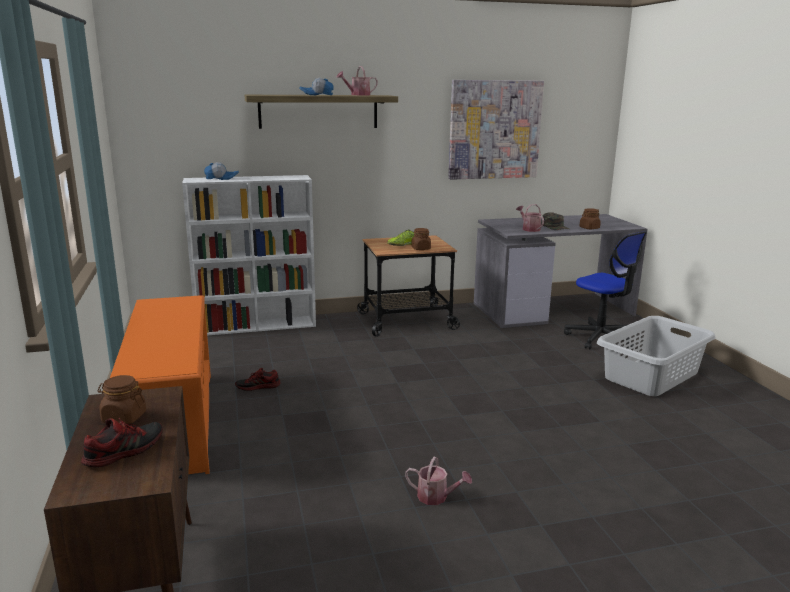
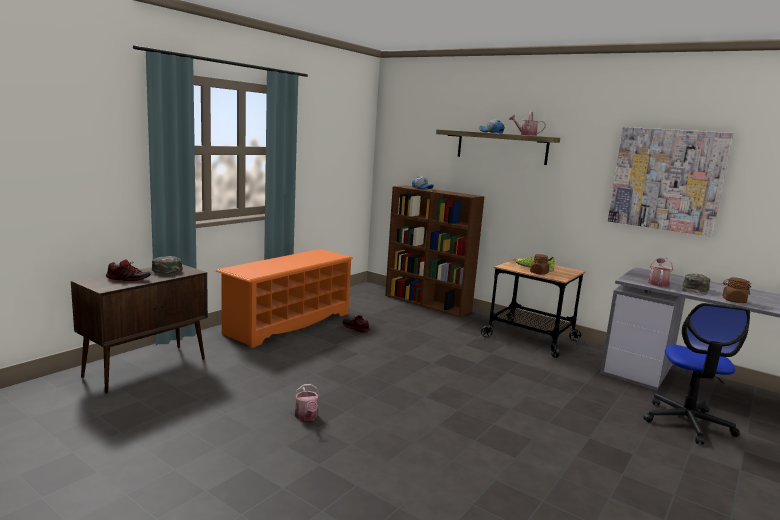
camera: 50 degrees right, 5 degrees down
brown jar [97,375,146,424] -> green cap [140,256,182,275]
white bookcase [182,175,316,336] -> brown bookcase [385,185,485,317]
grey laundry basket [597,316,716,396] -> none

